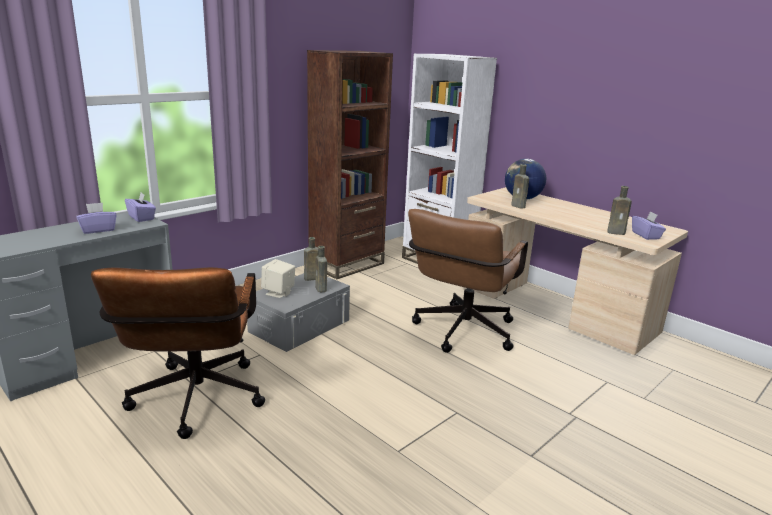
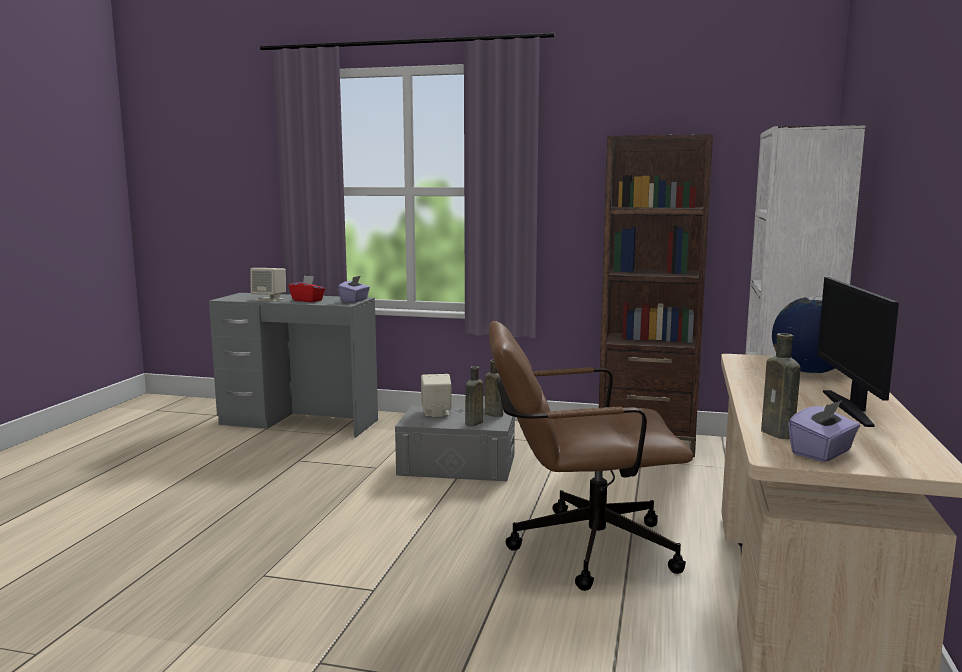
camera: 60 degrees right, 10 degrees down
purple tissue box [76,202,116,234] -> red tissue box [289,275,325,302]
brown office chair [91,267,265,439] -> none
brown bottle [511,164,529,208] -> none
none -> beige speaker [250,268,286,302]
none -> monitor [817,277,899,427]

